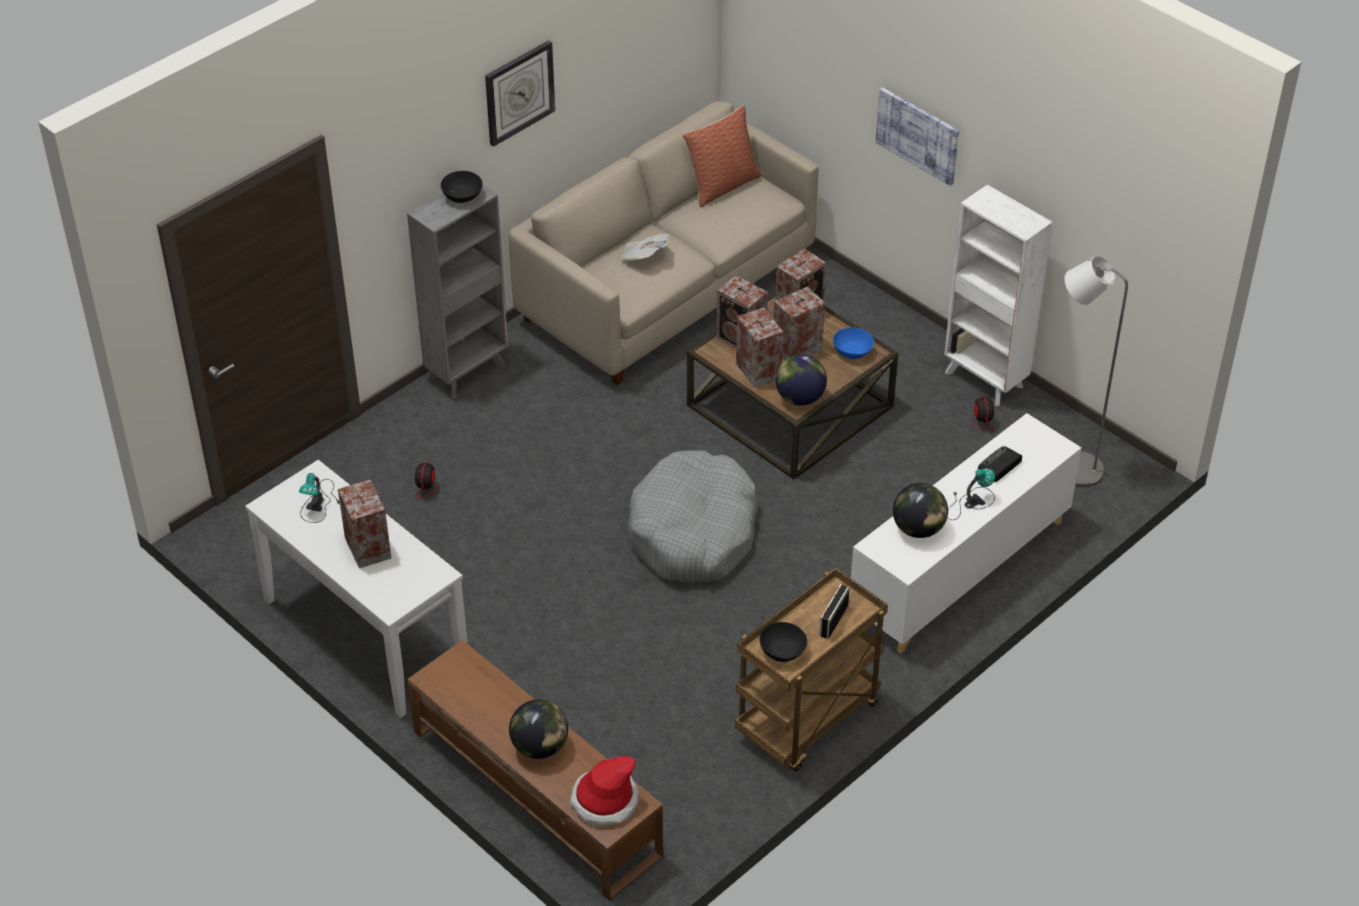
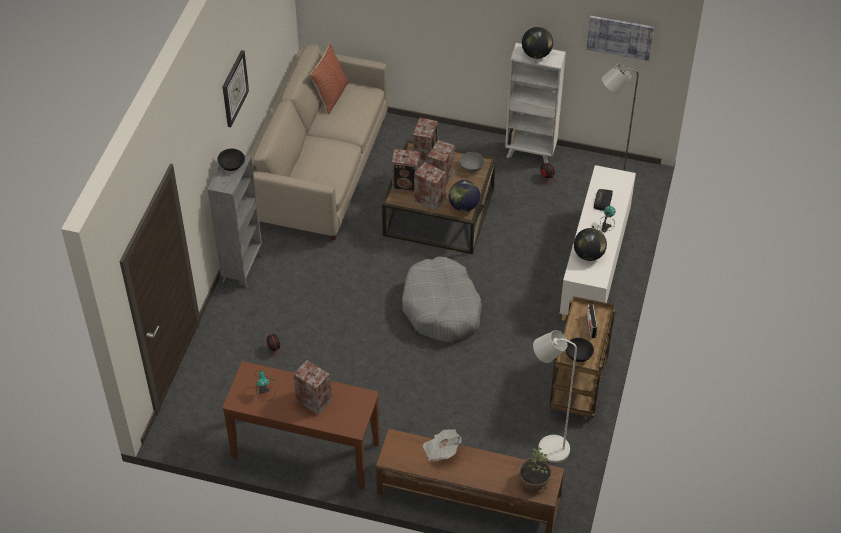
camera: 30 degrees left, 5 degrees up
white console table [245,460,468,718] -> brown console table [222,361,380,490]
globe [509,699,568,759] -> globe moved to [522,27,553,59]
hat [570,756,639,826] -> potted plant [519,447,551,491]
newspaper [620,234,670,260] -> newspaper moved to [423,429,462,461]
blue bowl [833,327,874,359] -> grey bowl [459,152,485,172]
picture [875,87,959,186] -> picture moved to [586,16,654,61]
none -> white floor lamp [533,330,577,463]

